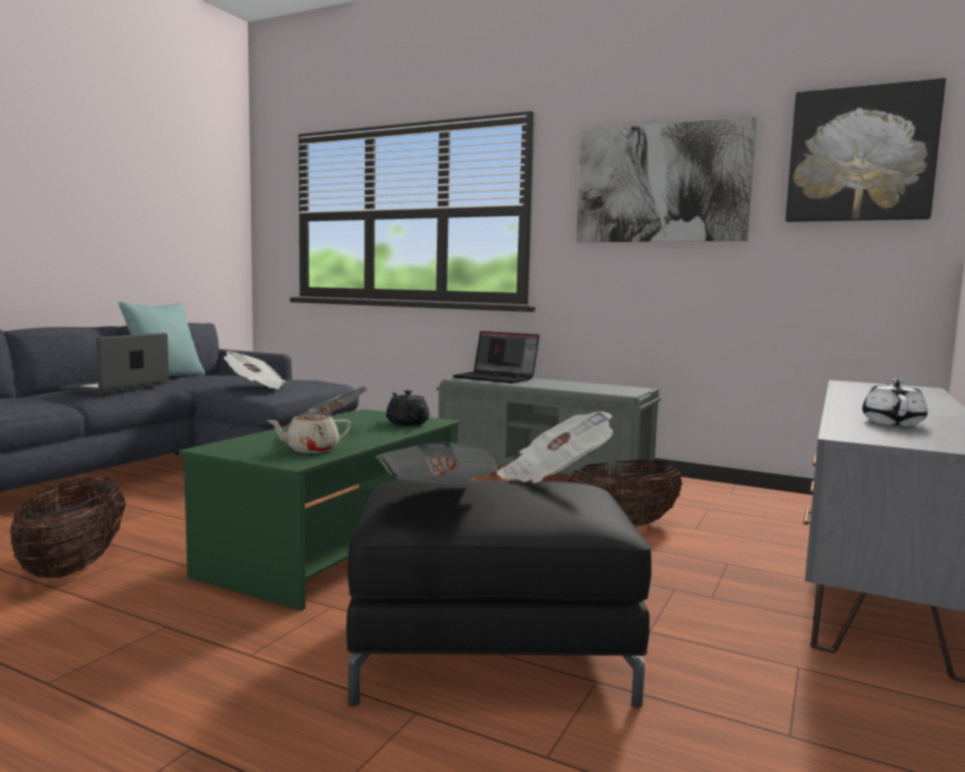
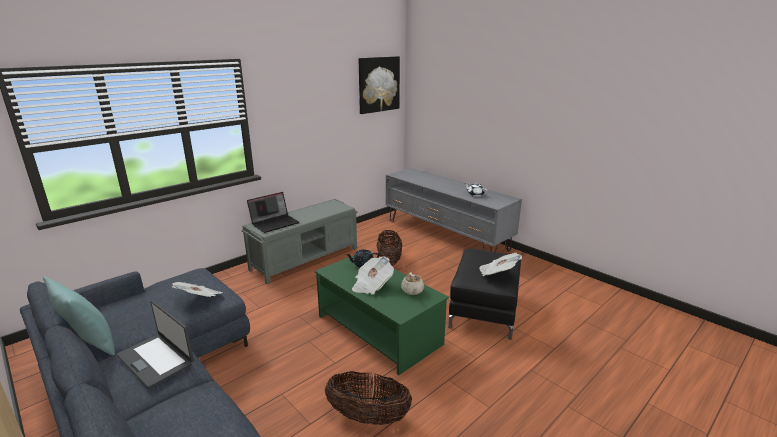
camera: 70 degrees left, 15 degrees up
newspaper [497,411,613,483] -> none
picture [576,116,756,242] -> none

